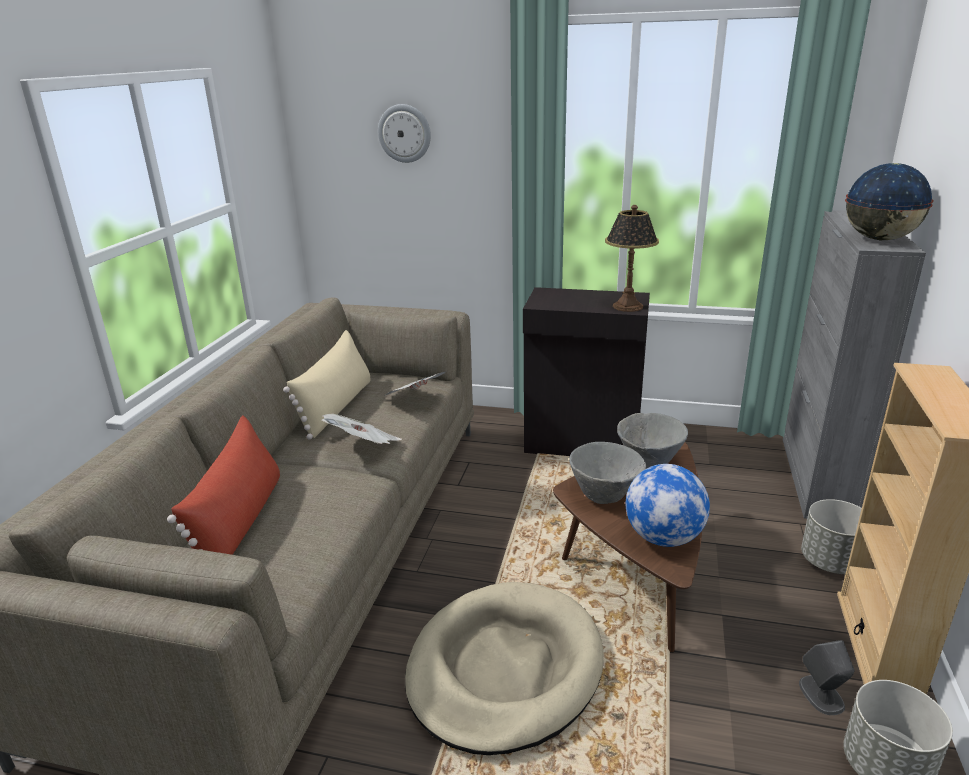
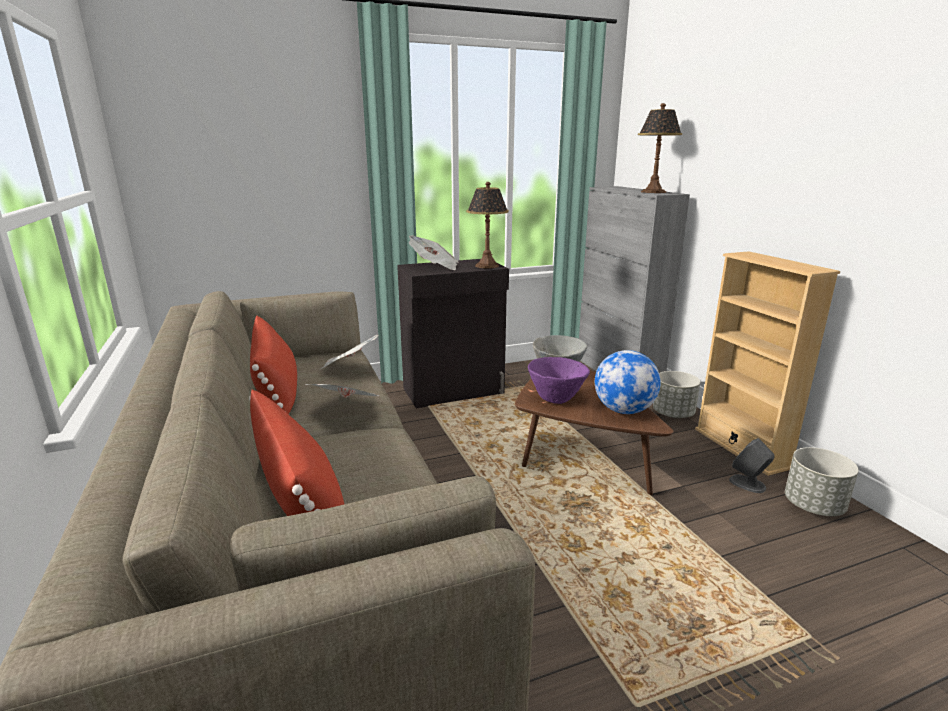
camera: 35 degrees left, 5 degrees down
beige pillow [283,330,370,440] -> red pillow [250,315,297,414]
wall clock [378,104,431,163] -> none
beige dog bed [405,582,603,755] -> none
grey bowl [569,442,646,504] -> purple bowl [528,357,590,404]
globe [845,163,934,240] -> table lamp [638,103,682,193]
none -> newspaper [409,236,459,270]

